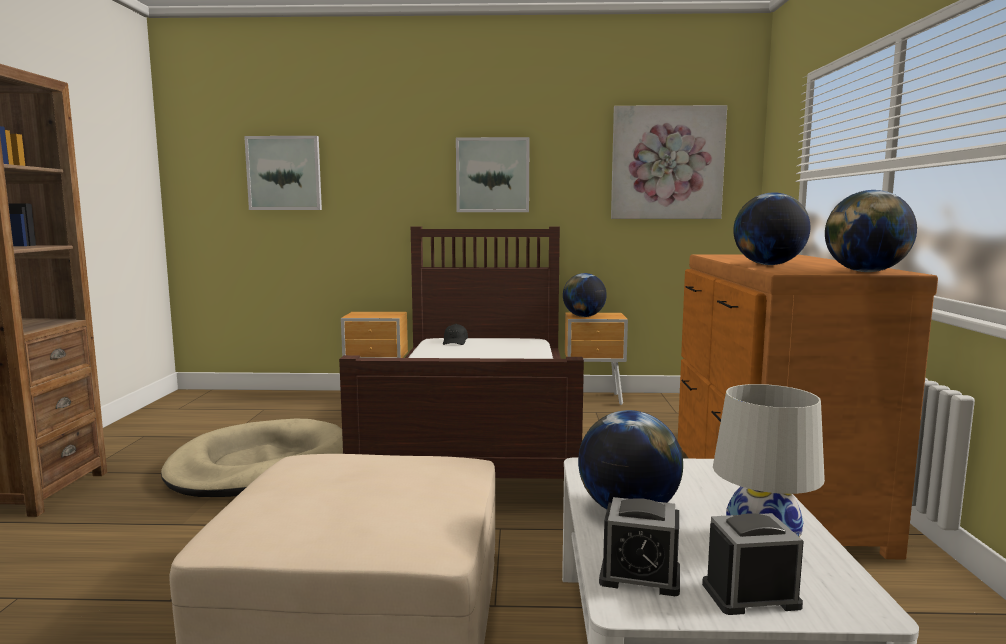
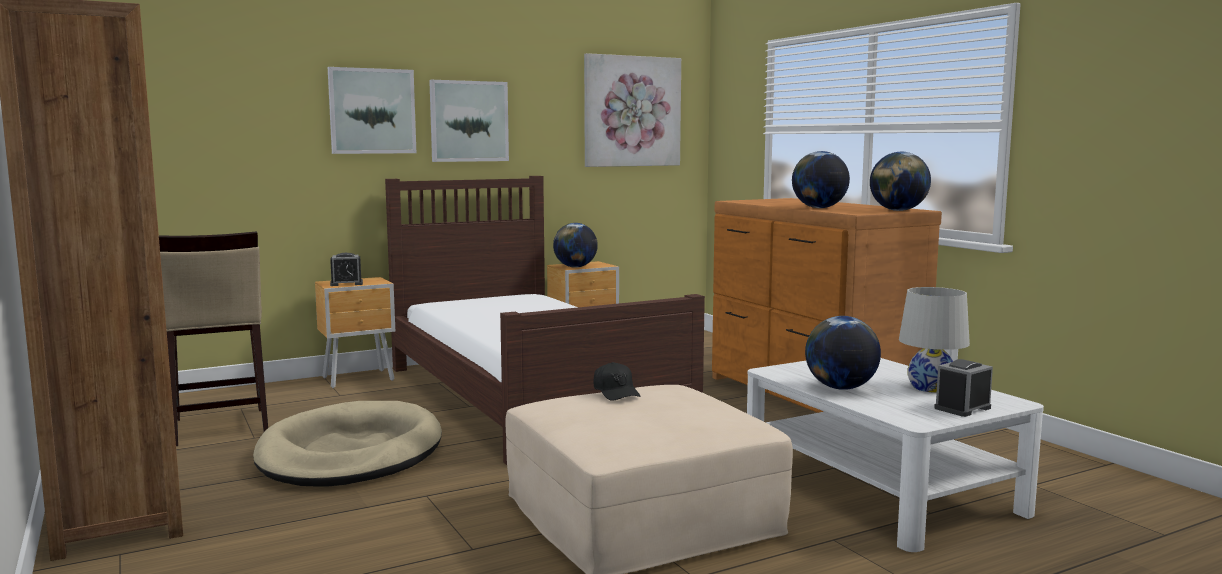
camera: 30 degrees left, 0 degrees up
picture [244,136,322,210] -> picture moved to [328,67,416,154]
black cap [443,324,468,345] -> black cap moved to [593,362,641,401]
alarm clock [599,497,680,596] -> alarm clock moved to [330,253,363,286]
none -> beige stool [159,231,268,446]

